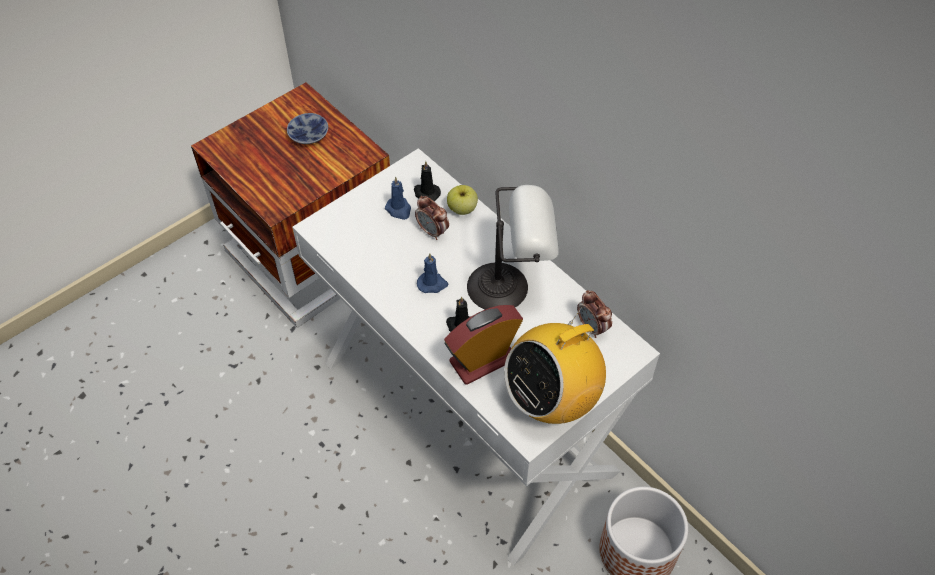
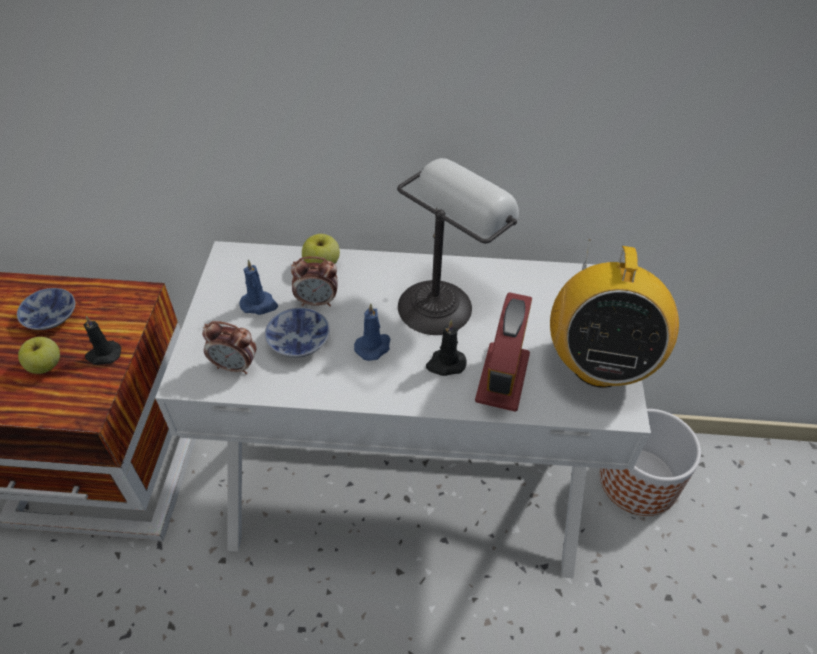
camera: 45 degrees left, 5 degrees down
black candle [414,161,441,201] -> black candle moved to [83,316,121,365]
alarm clock [577,290,612,338] -> alarm clock moved to [202,321,256,374]
none -> apple [18,337,60,374]
none -> bowl [265,308,330,358]

